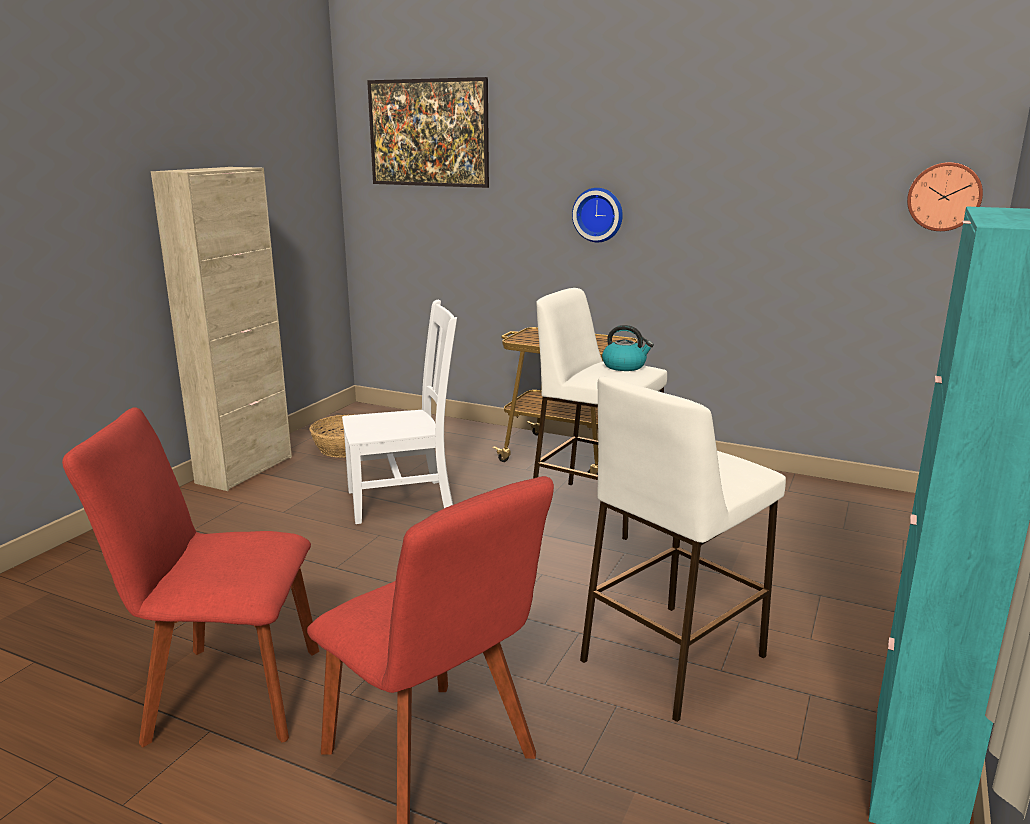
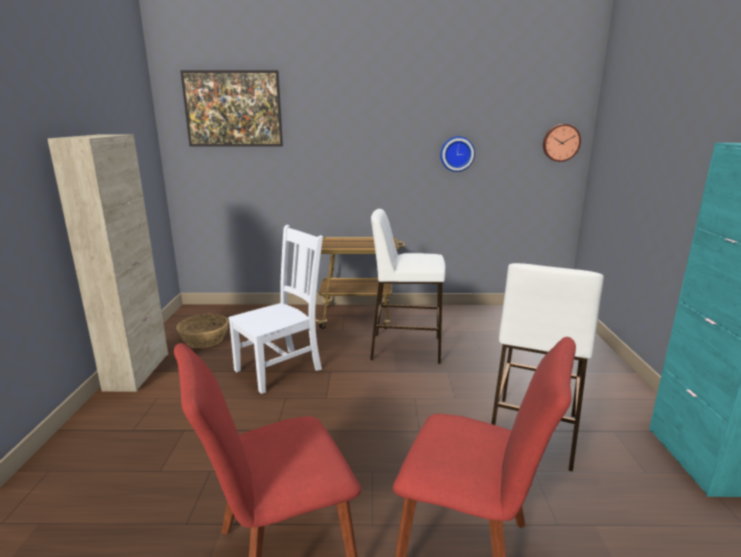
camera: 25 degrees left, 0 degrees up
wall clock [572,188,623,242] -> wall clock moved to [440,136,475,172]
kettle [602,325,654,371] -> none

